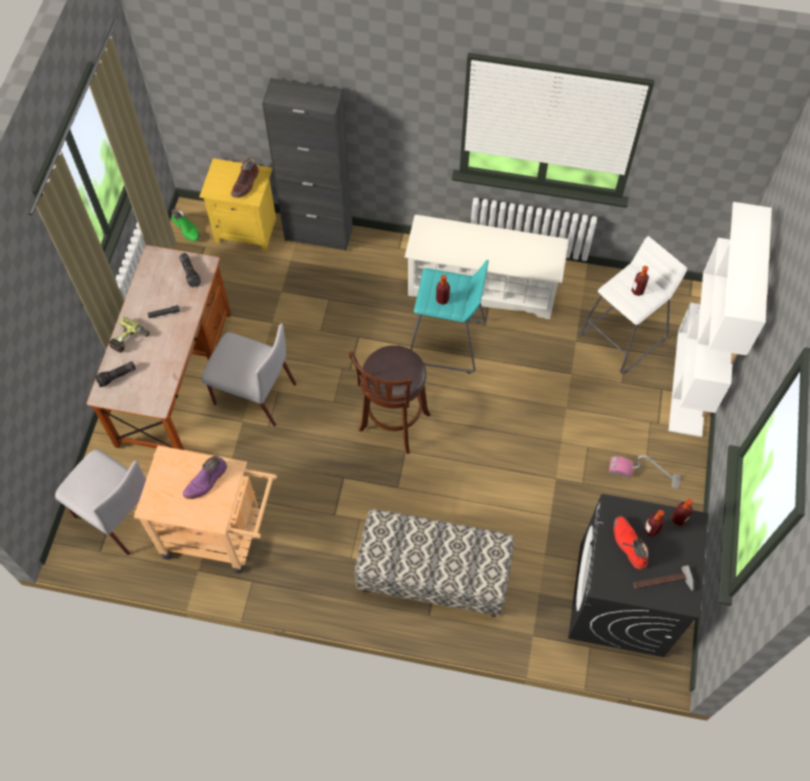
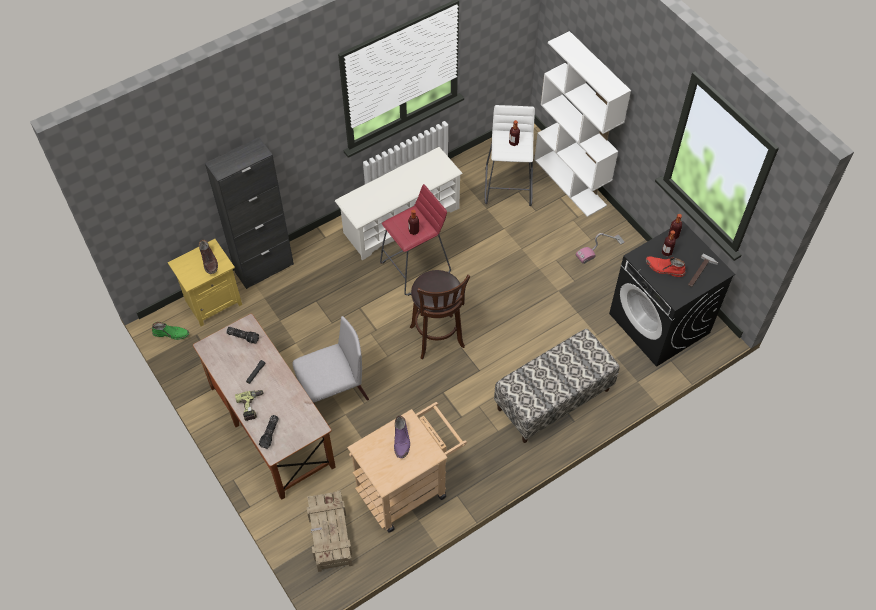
camera: 45 degrees left, 5 degrees down
grey chair [55,449,146,555] -> crate [307,490,353,572]
turquoise stool [411,260,489,374] -> red stool [380,184,451,296]

